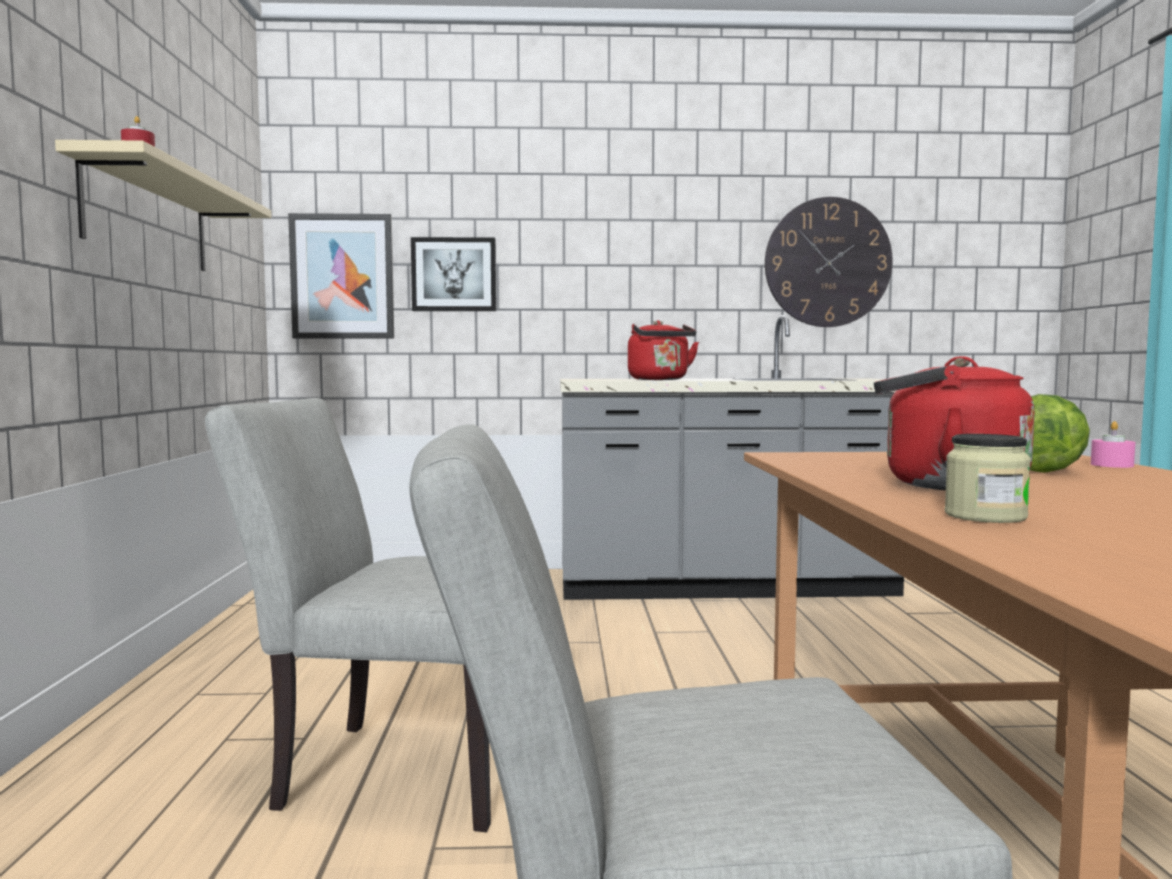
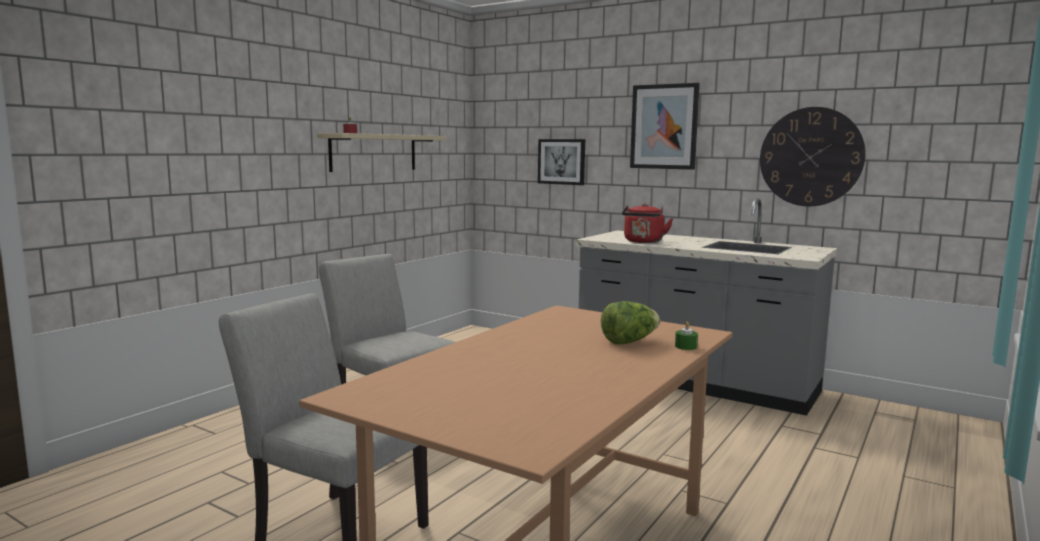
camera: 35 degrees right, 5 degrees up
picture [288,213,394,339] -> picture moved to [630,83,700,170]
red kettle [874,356,1035,490] -> none
jar [944,434,1031,523] -> none
pink candle [1091,421,1135,468] -> green candle [675,321,698,350]

